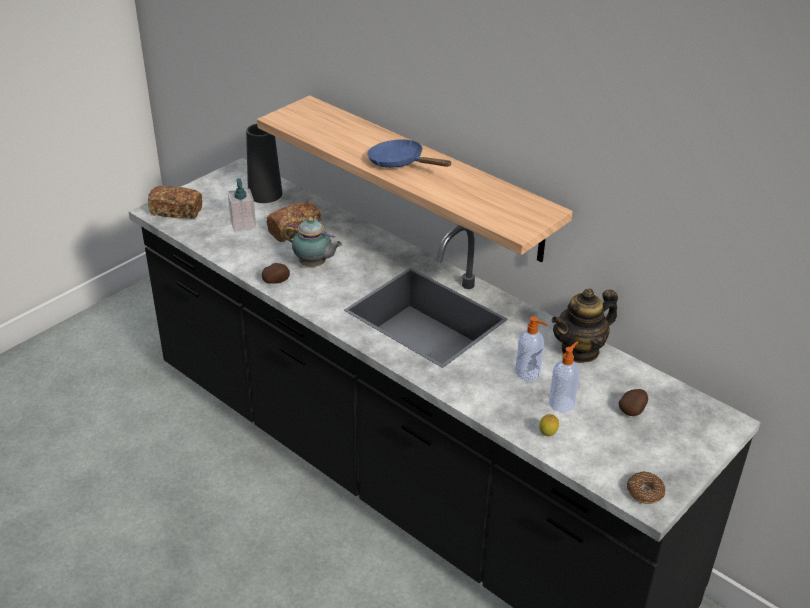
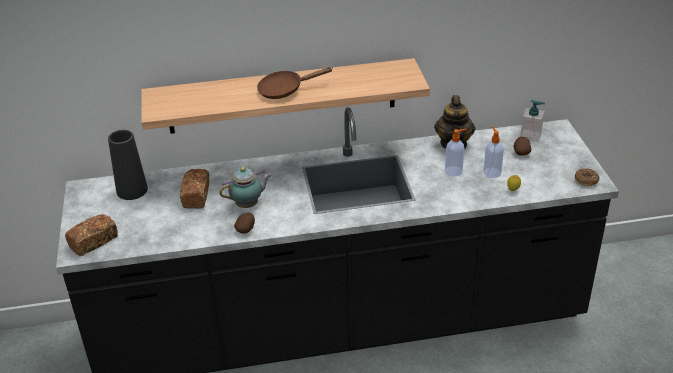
camera: 50 degrees left, 0 degrees up
soap dispenser [228,178,256,231] -> soap dispenser moved to [520,100,545,142]
blue frying pan [367,139,452,168] -> brown frying pan [257,67,332,99]

